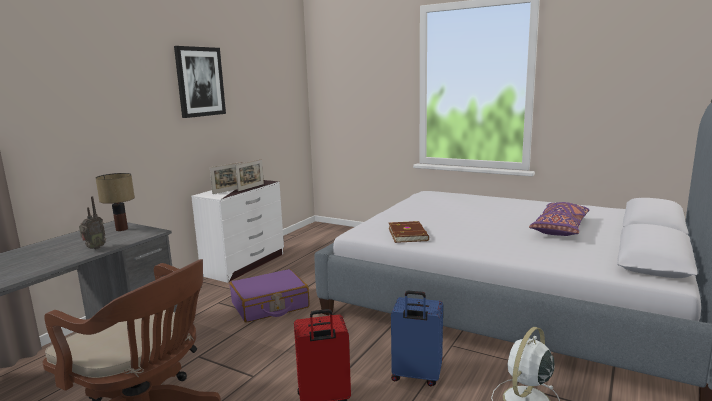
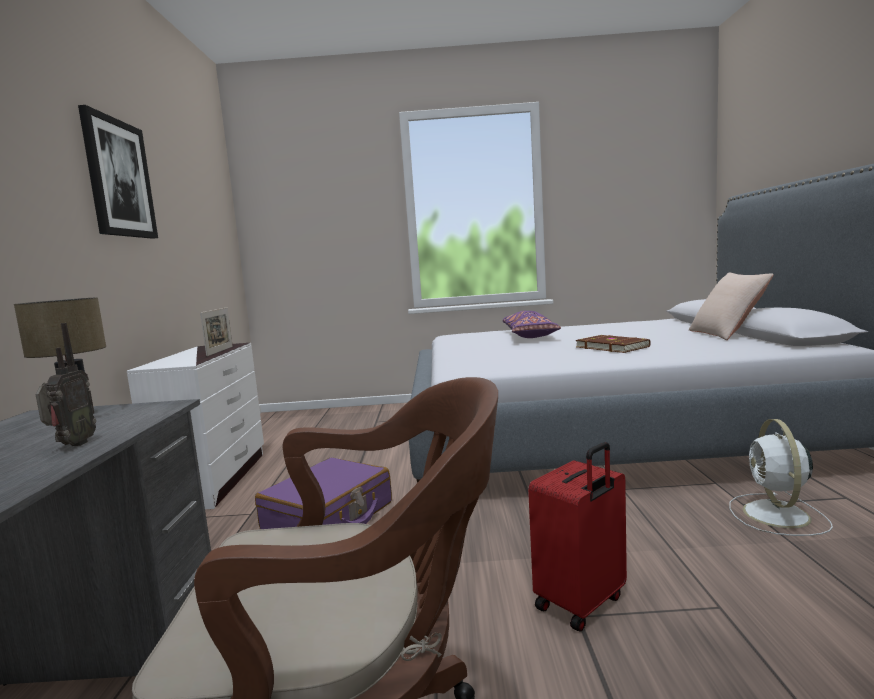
camera: 30 degrees left, 5 degrees down
picture frame [210,162,243,194] -> none
brown book [389,221,429,243] -> brown book moved to [576,335,651,353]
blue suitcase [391,291,443,386] -> none
purple pillow [529,202,589,236] -> purple pillow moved to [503,311,561,338]
none -> beige pillow [689,272,774,340]

